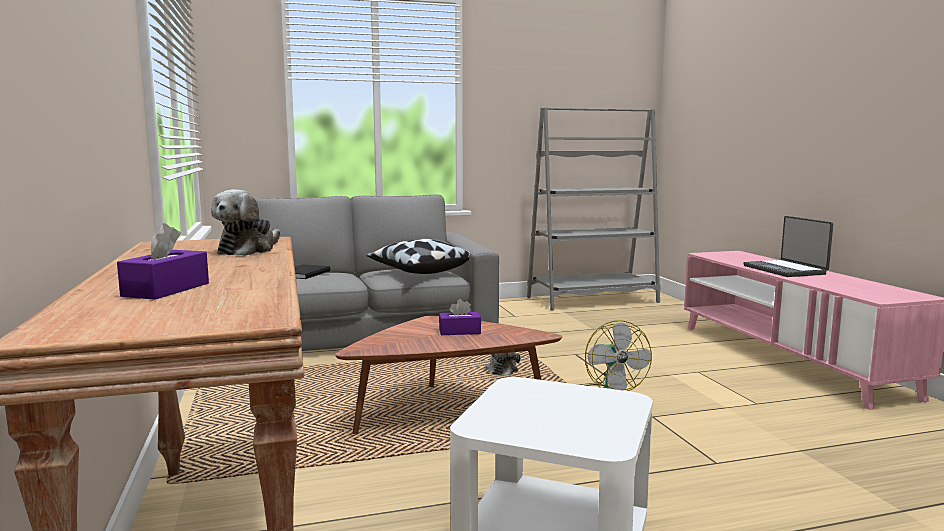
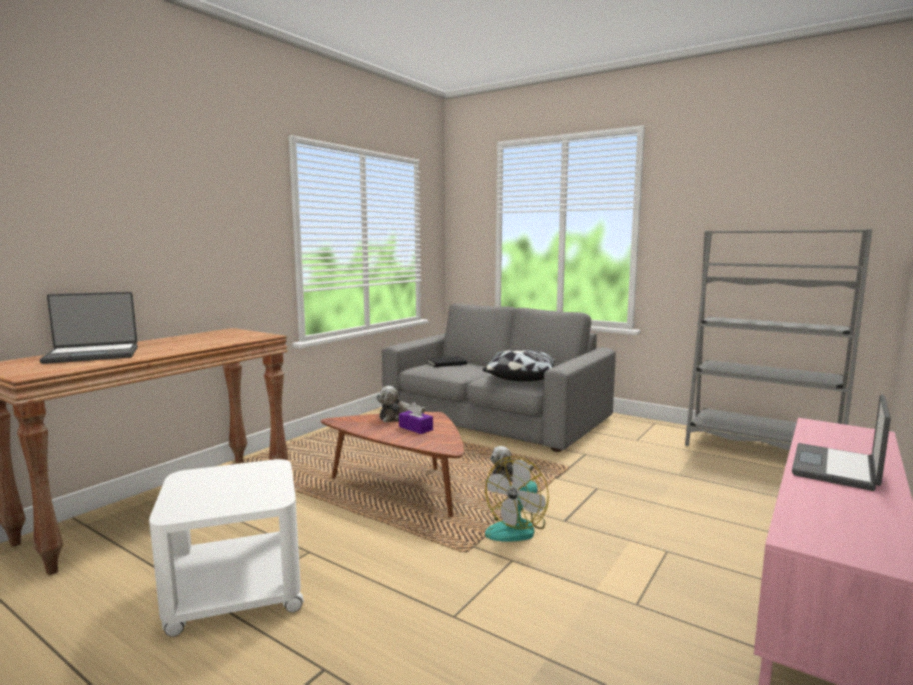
camera: 50 degrees right, 0 degrees up
purple tissue box [117,223,209,300] -> laptop [40,292,138,364]
plush toy [211,189,280,256] -> plush toy moved to [377,386,426,422]

